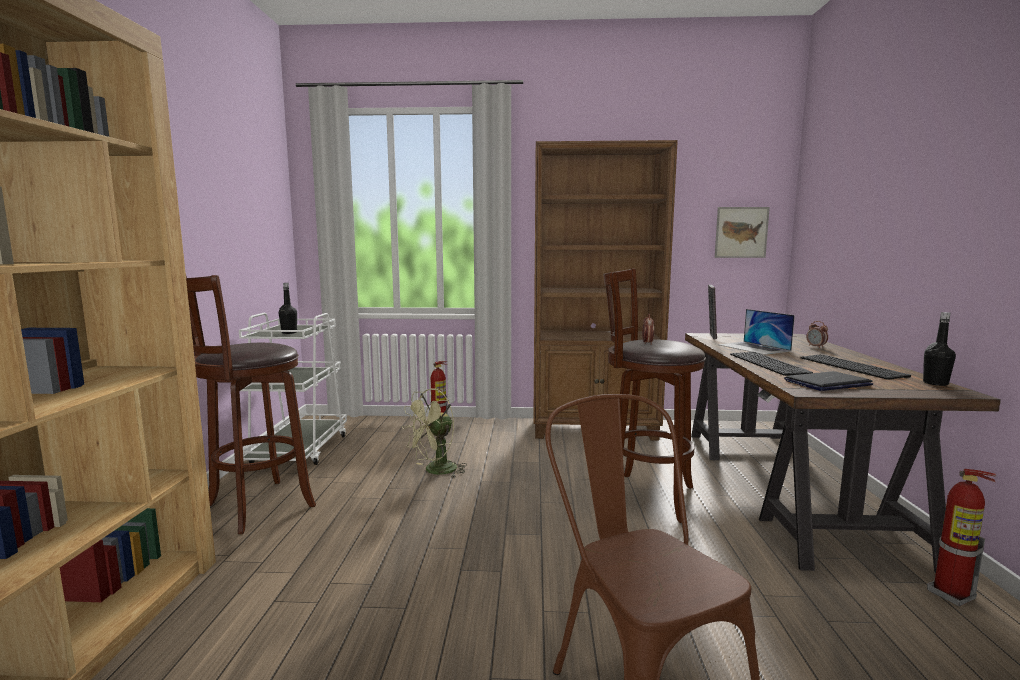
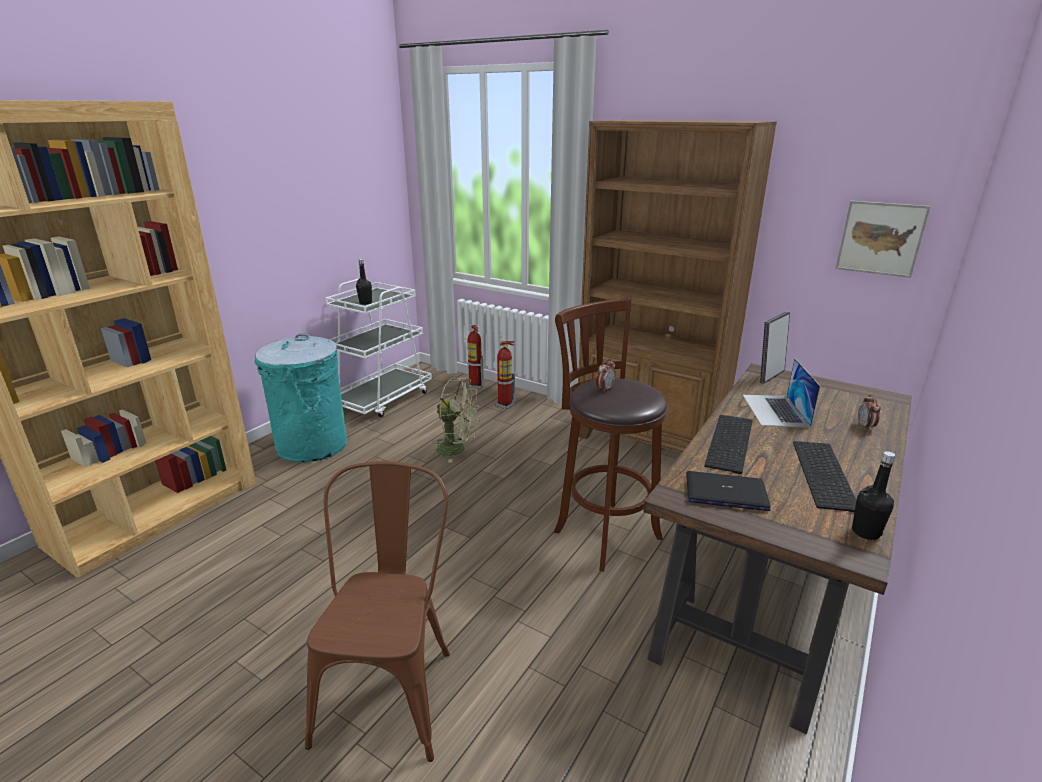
camera: 30 degrees right, 15 degrees up
brown stool [186,275,316,534] -> turquoise trash can [255,334,347,463]
green fan [402,388,467,478] -> green fan turned 150 degrees counterclockwise [434,378,481,463]
fire extinguisher [927,469,996,606] -> fire extinguisher moved to [467,325,484,388]

